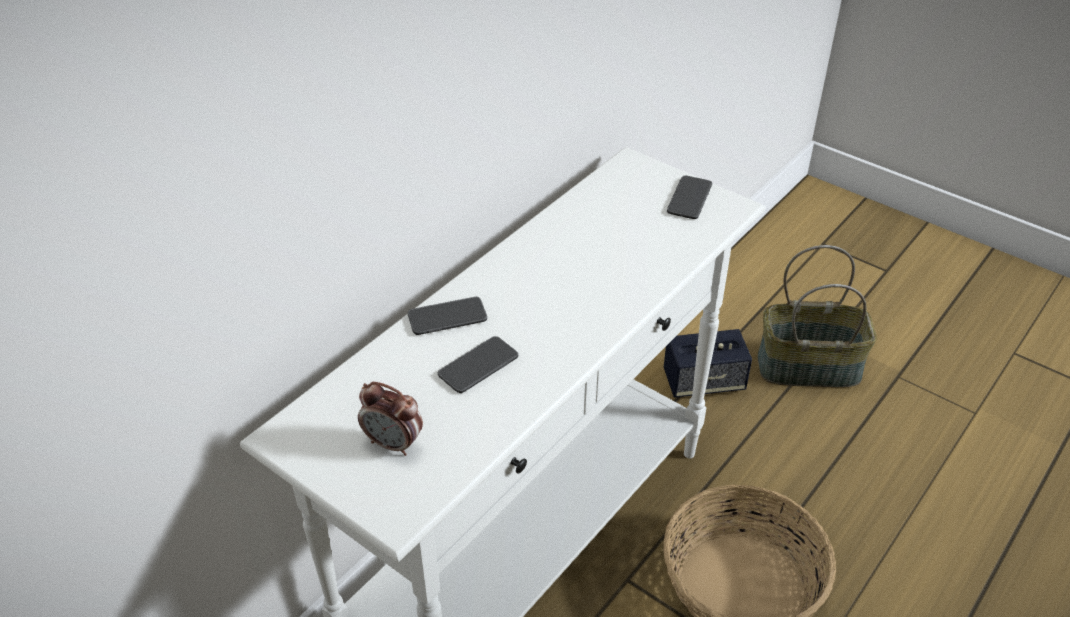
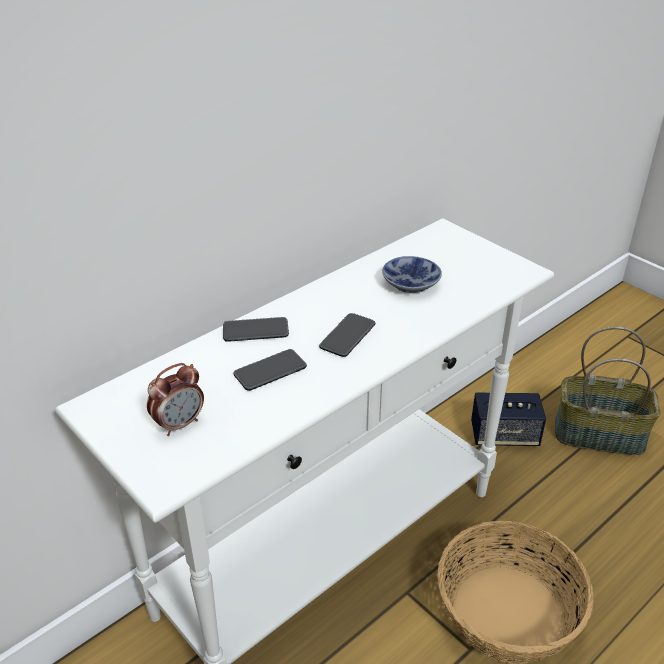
camera: 10 degrees right, 5 degrees down
alarm clock [358,382,423,456] -> alarm clock turned 75 degrees counterclockwise [147,363,204,436]
phone [667,176,712,219] -> phone moved to [319,313,375,357]
none -> bowl [382,256,442,293]

